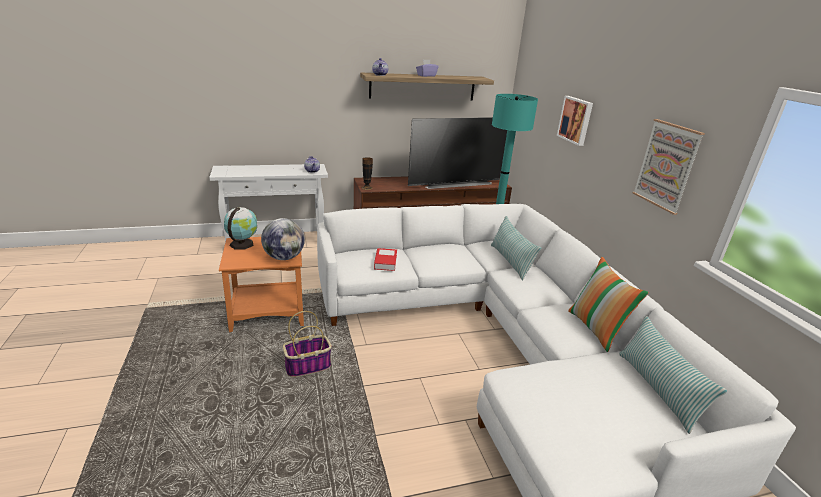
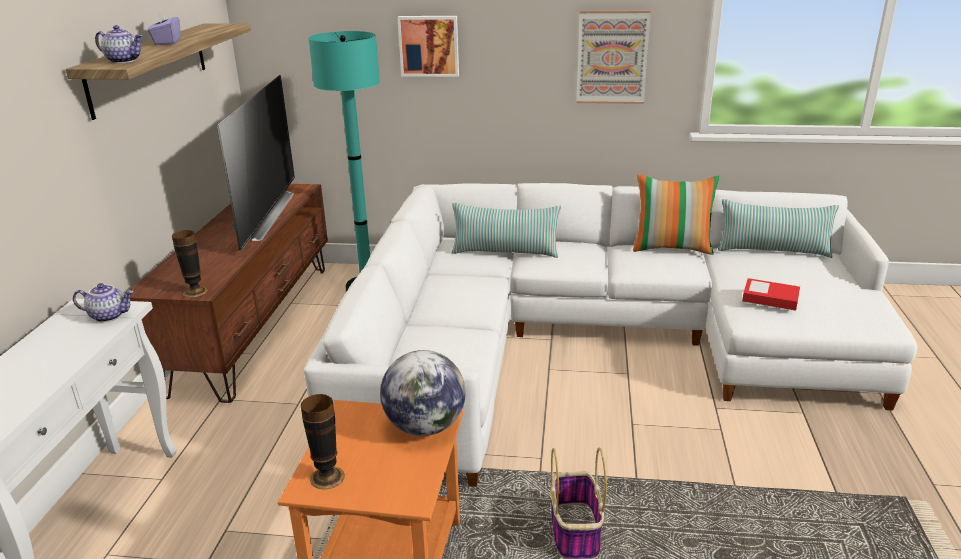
camera: 65 degrees left, 0 degrees up
globe [224,207,257,249] -> vase [301,394,345,489]
book [374,248,397,271] -> book moved to [742,278,800,311]

